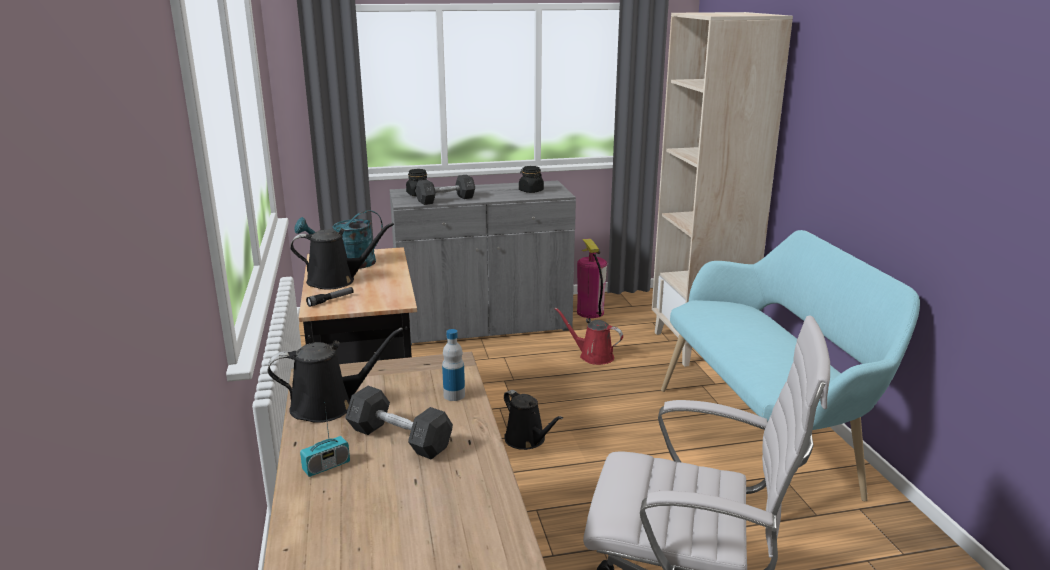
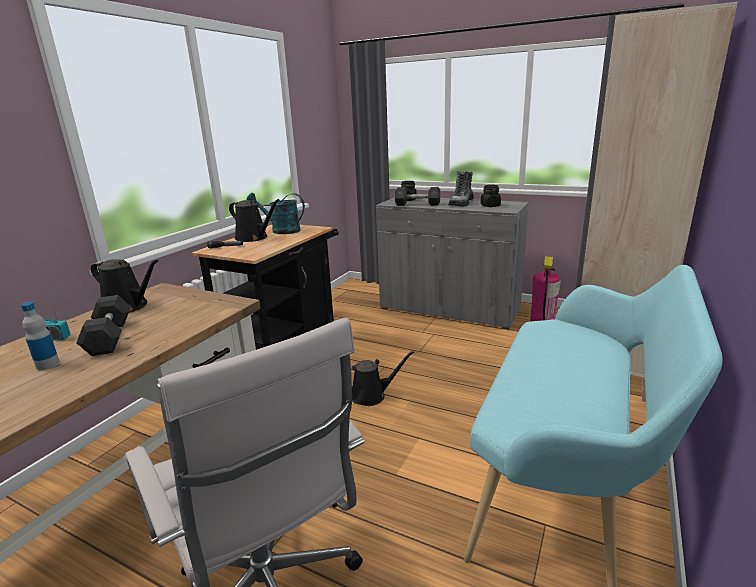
camera: 40 degrees right, 0 degrees up
bottle [442,329,465,401] -> bottle moved to [21,302,60,370]
black watering can [504,390,563,450] -> black watering can turned 105 degrees counterclockwise [351,351,414,406]
red watering can [555,308,623,365] -> none
none -> boot [448,171,474,207]

